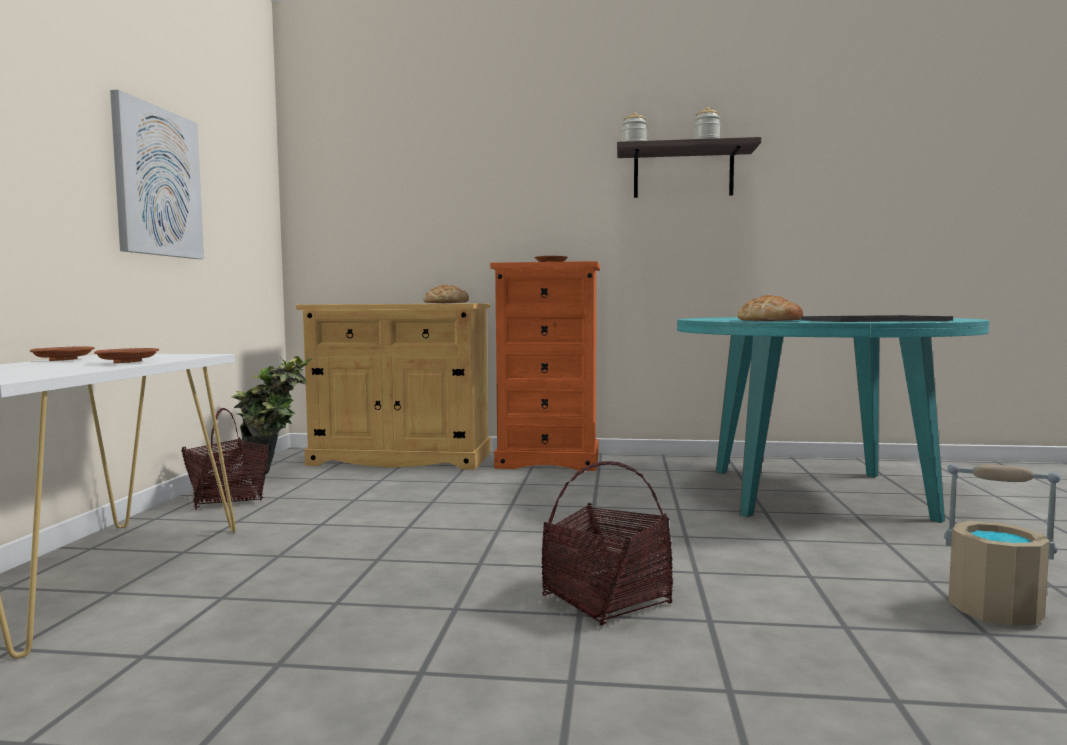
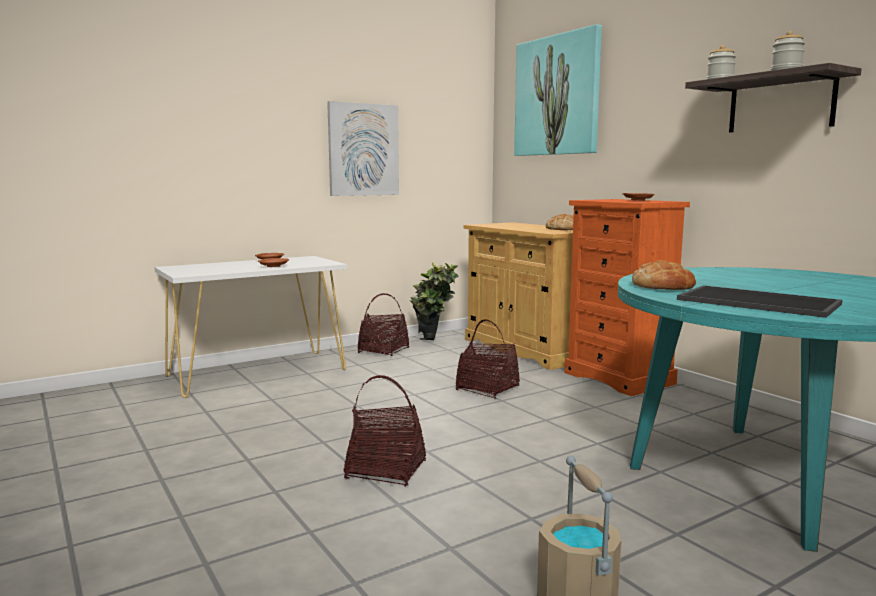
camera: 50 degrees right, 5 degrees up
none -> basket [456,319,520,399]
none -> picture [514,24,602,156]

